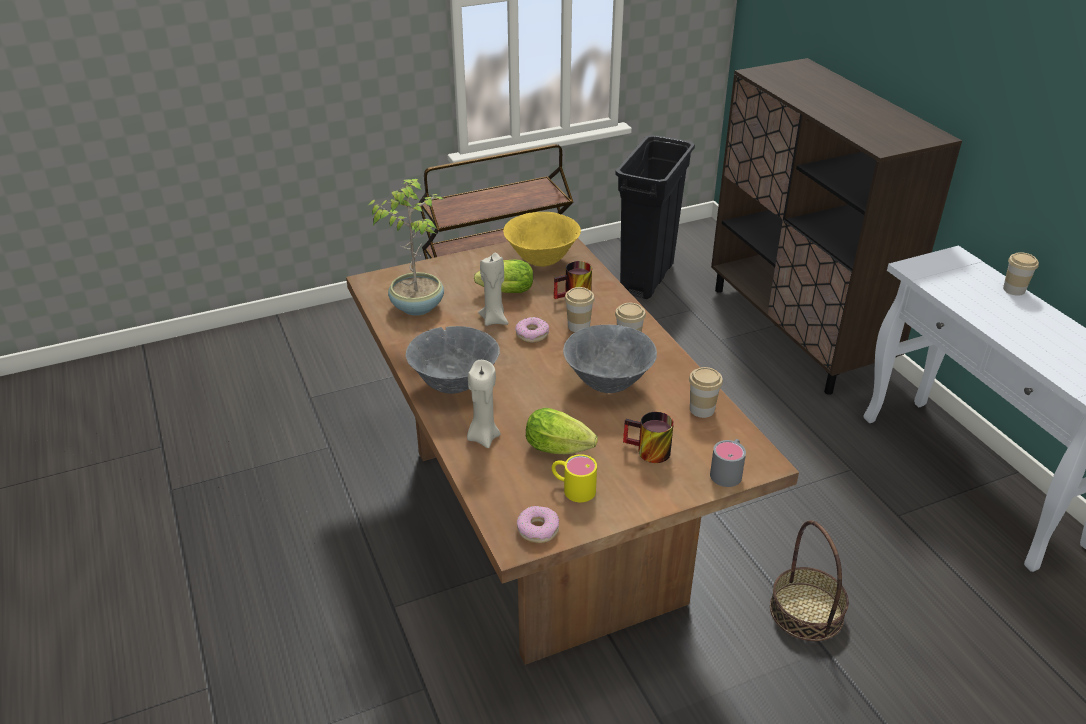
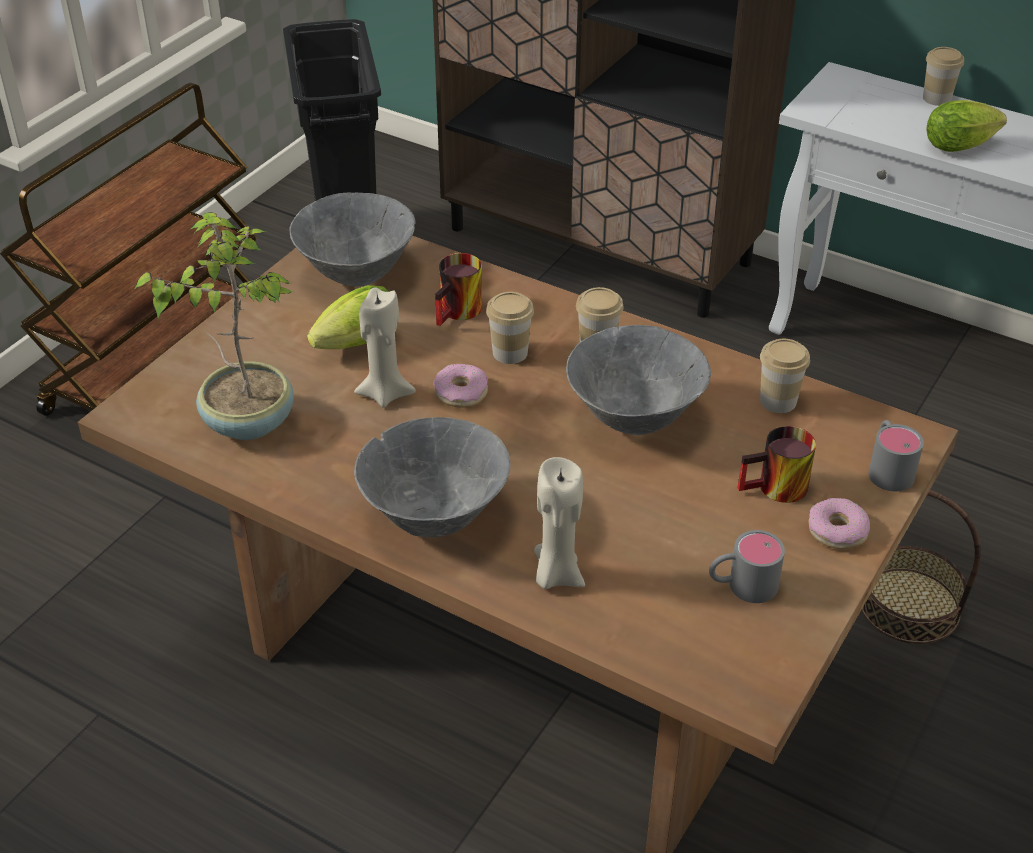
camera: 35 degrees left, 5 degrees up
yellow bowl [503,212,581,267] -> grey bowl [289,192,416,287]
donut [517,506,559,543] -> donut moved to [808,498,870,549]
lettuce [526,408,598,454] -> lettuce moved to [926,100,1007,152]
yellow mug [552,454,597,502] -> grey mug [709,530,785,603]

